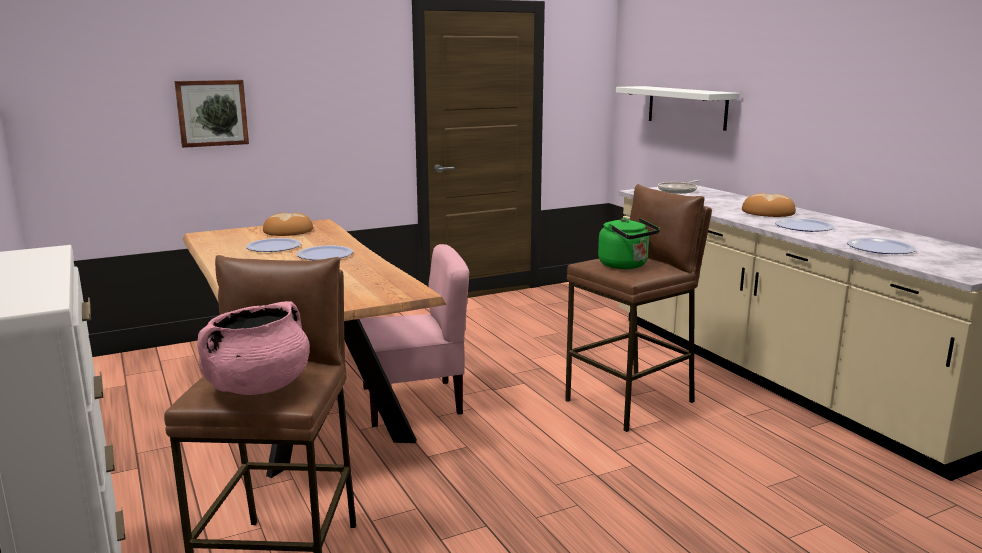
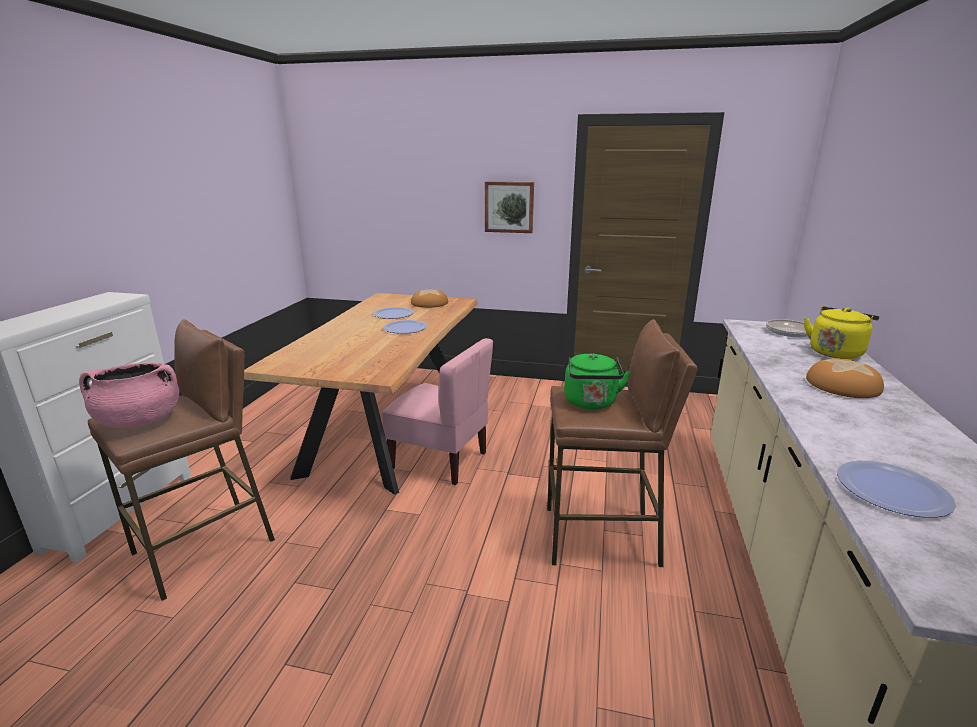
camera: 40 degrees right, 5 degrees up
picture [174,80,249,148] -> picture moved to [485,182,534,233]
white shelf [616,86,740,131] -> none
plate [775,218,835,232] -> none
none -> yellow kettle [804,306,879,359]

